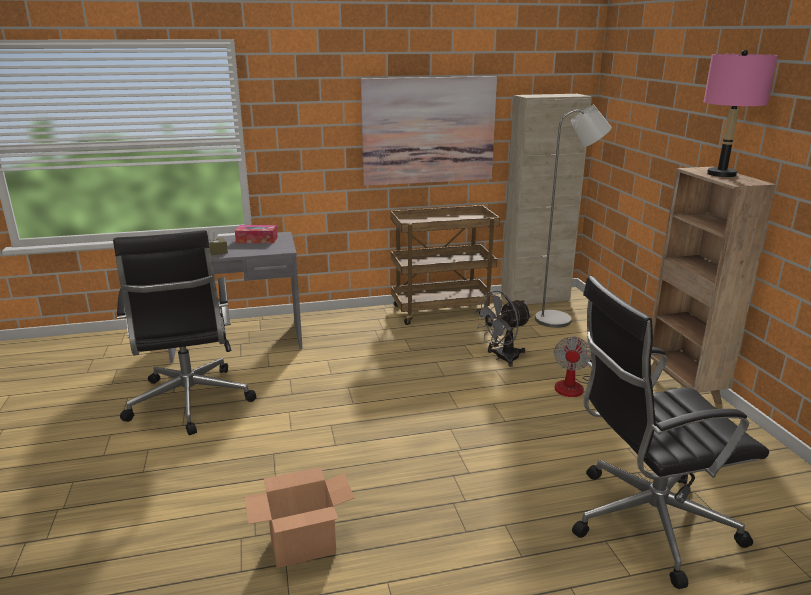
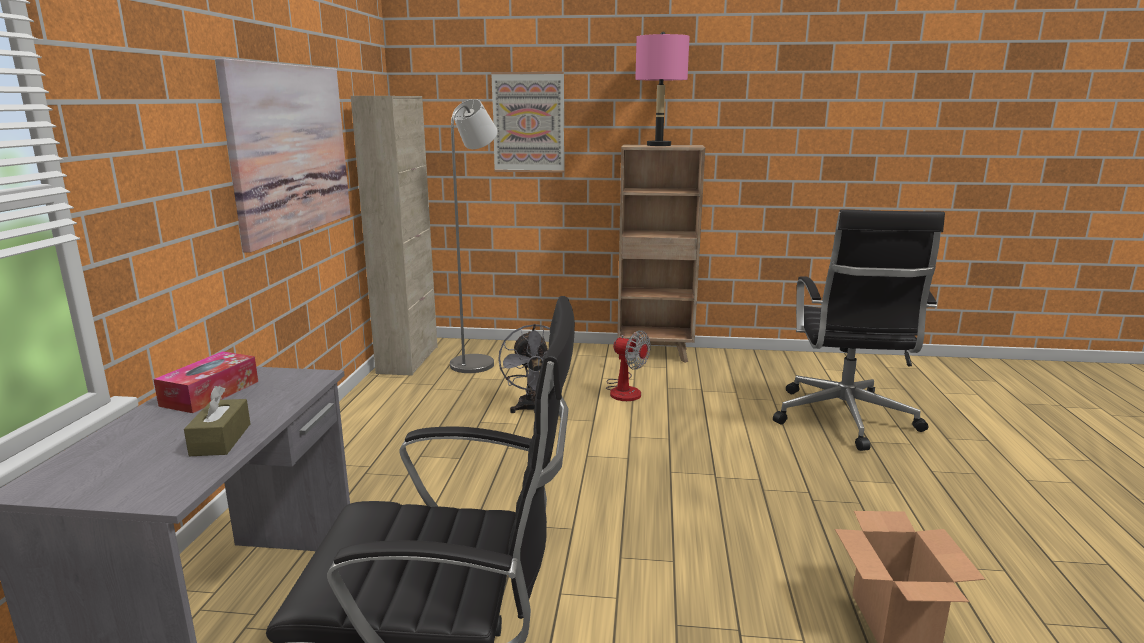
camera: 70 degrees left, 5 degrees down
brown cart [390,205,500,325] -> none
none -> picture [491,72,564,173]

